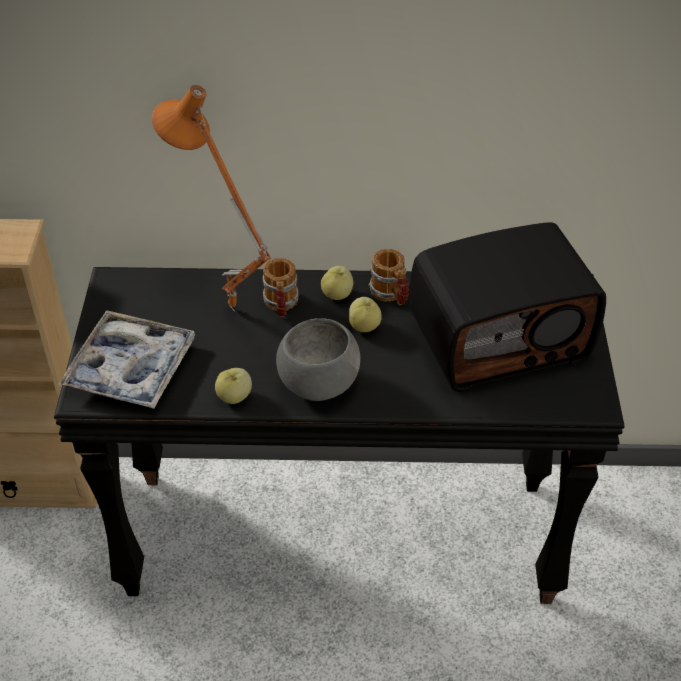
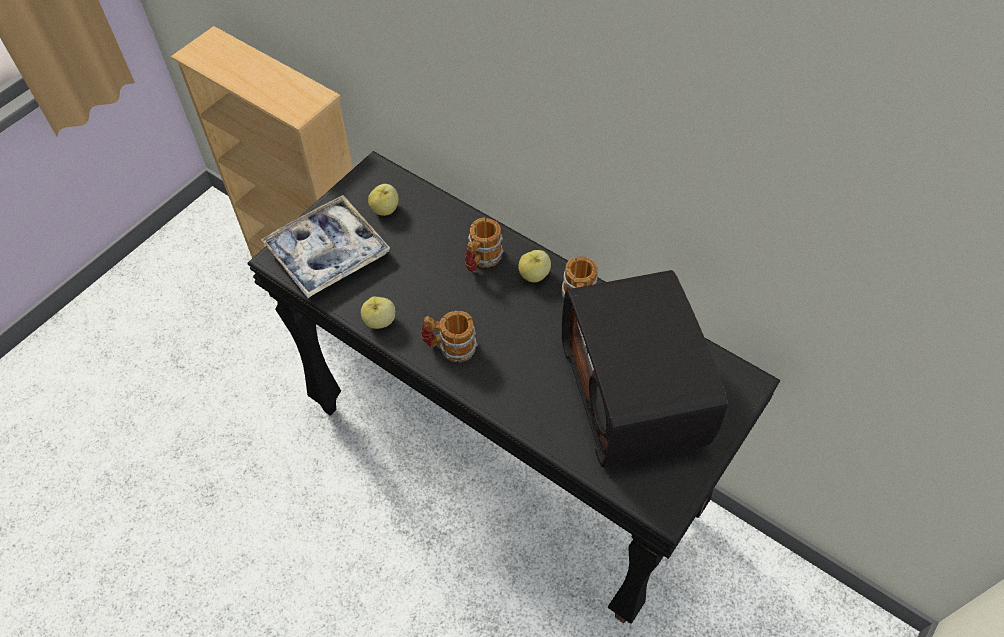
camera: 35 degrees right, 10 degrees up
orange table lamp [152,85,271,312] -> none
grey bowl [276,318,360,401] -> mug [421,311,478,362]
apple [349,297,382,332] -> apple moved to [368,184,399,216]
radio [410,222,606,392] -> radio turned 60 degrees clockwise [562,270,727,467]

